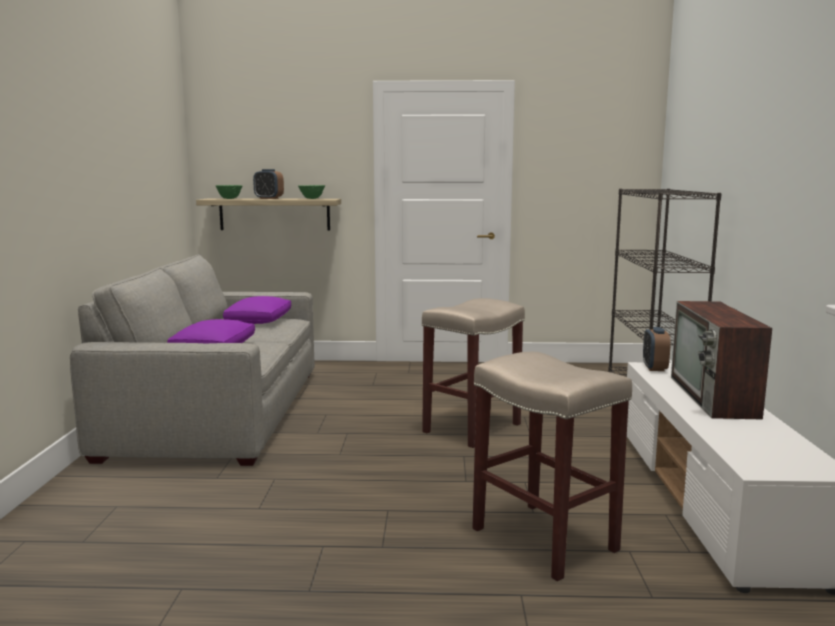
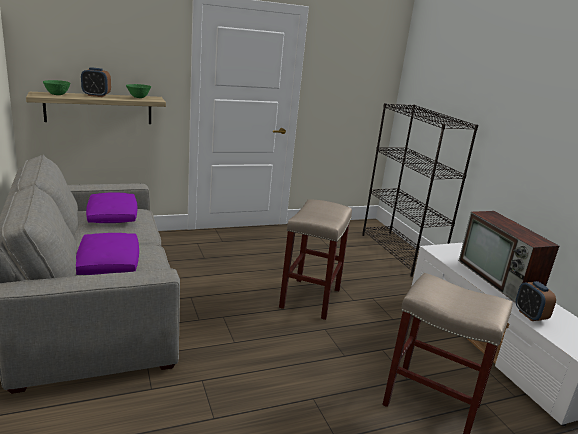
camera: 25 degrees left, 10 degrees up
alarm clock [643,327,671,371] -> alarm clock moved to [516,281,556,321]

